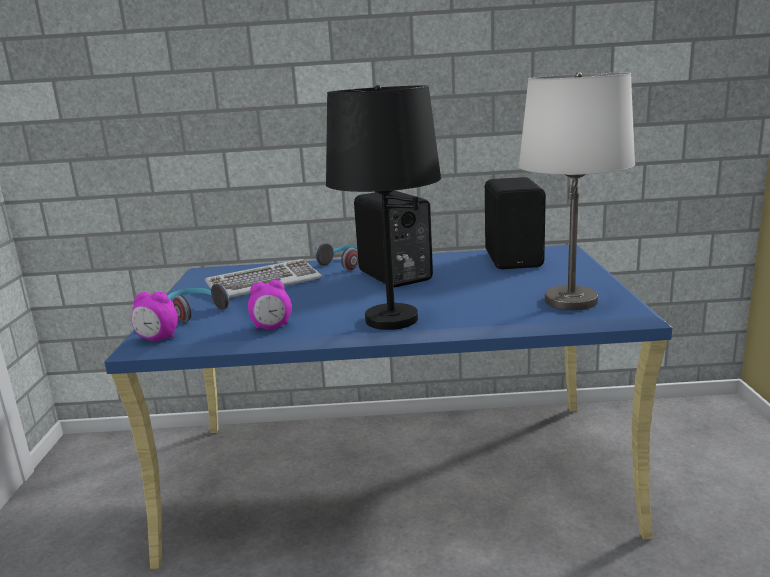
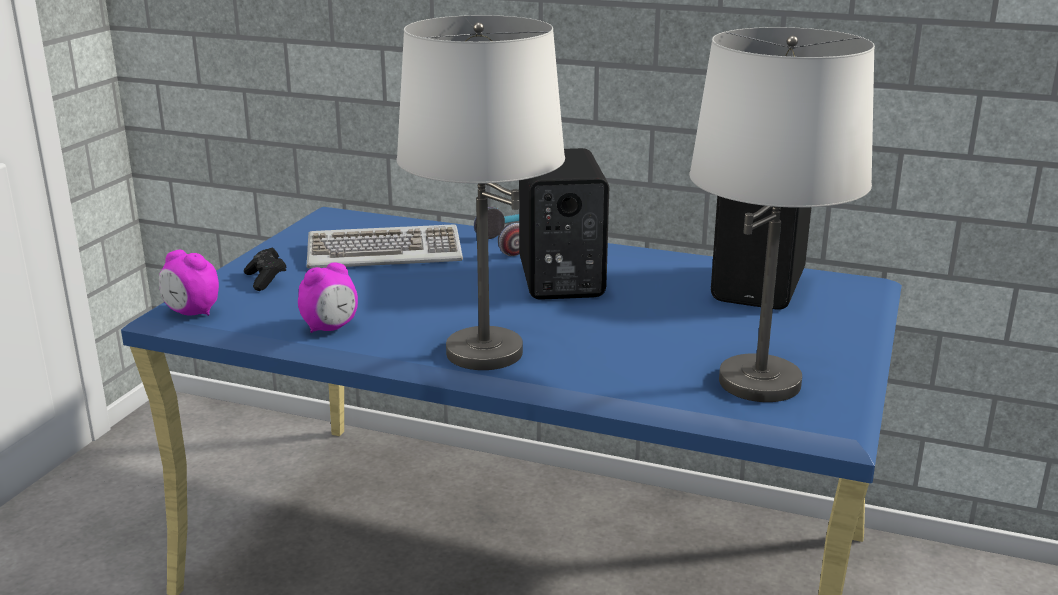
camera: 20 degrees right, 5 degrees up
headphones [167,283,229,322] -> black game controller [244,247,287,291]
alarm clock [248,280,292,329] -> alarm clock turned 45 degrees counterclockwise [298,262,358,333]
black table lamp [326,85,441,330] -> white table lamp [397,15,565,370]

